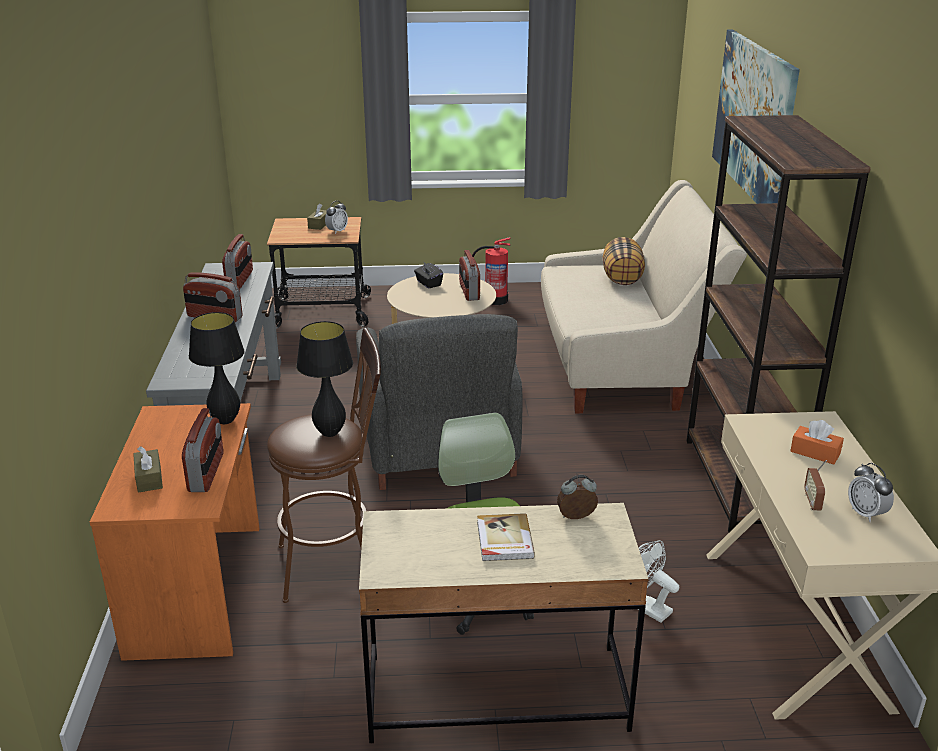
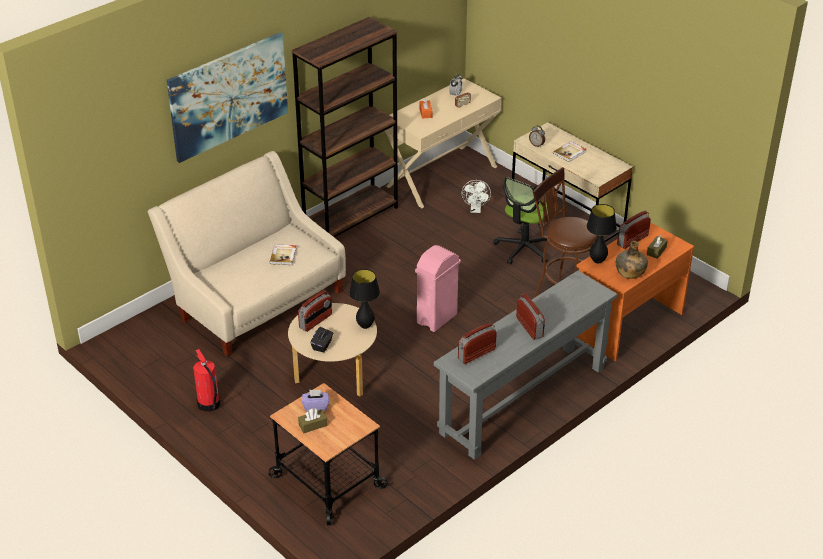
camera: 130 degrees left, 10 degrees up
black table lamp [296,321,353,437] -> black table lamp moved to [349,269,380,329]
alarm clock [325,201,348,234] -> purple tissue box [302,390,329,411]
grey armchair [356,314,522,490] -> pink trash can [415,245,461,332]
pillow [603,237,645,285] -> none
none -> book [269,244,296,265]
none -> green bottle [616,241,648,279]

